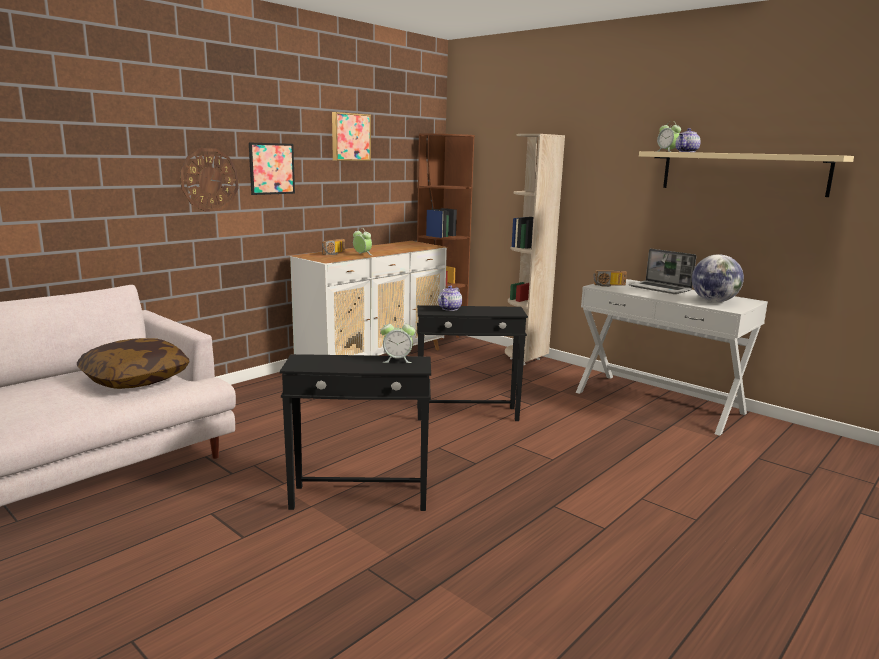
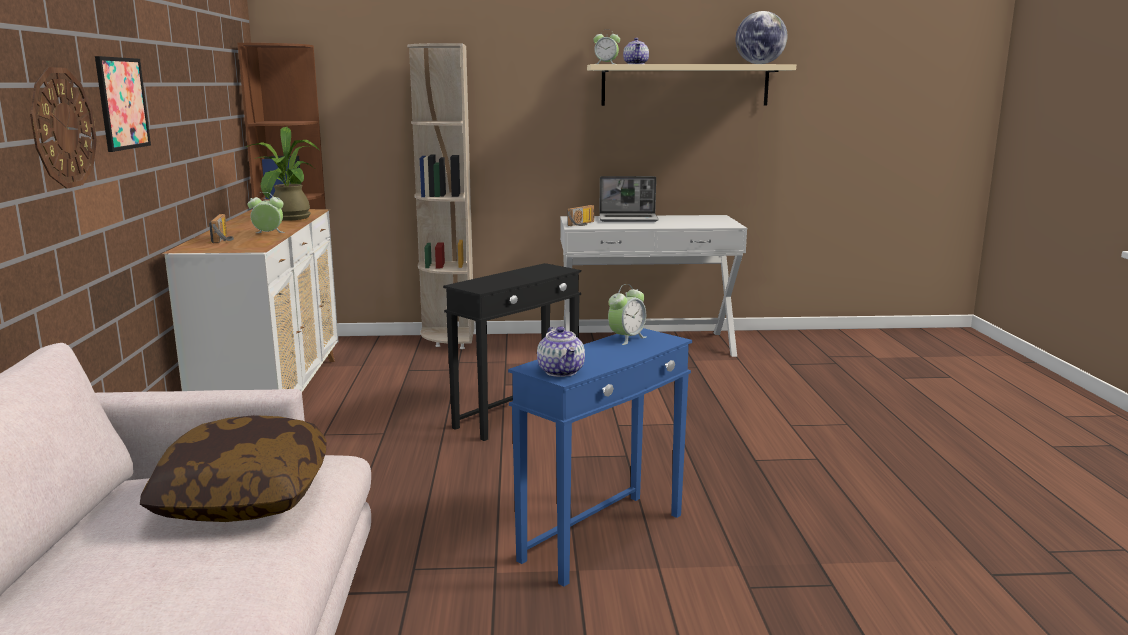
camera: 45 degrees left, 0 degrees up
black side table [280,354,431,511] -> blue side table [508,328,692,587]
picture [332,112,371,161] -> none
teapot [438,286,462,311] -> teapot moved to [537,326,585,377]
globe [692,254,744,302] -> globe moved to [735,11,788,64]
none -> potted plant [246,127,319,221]

